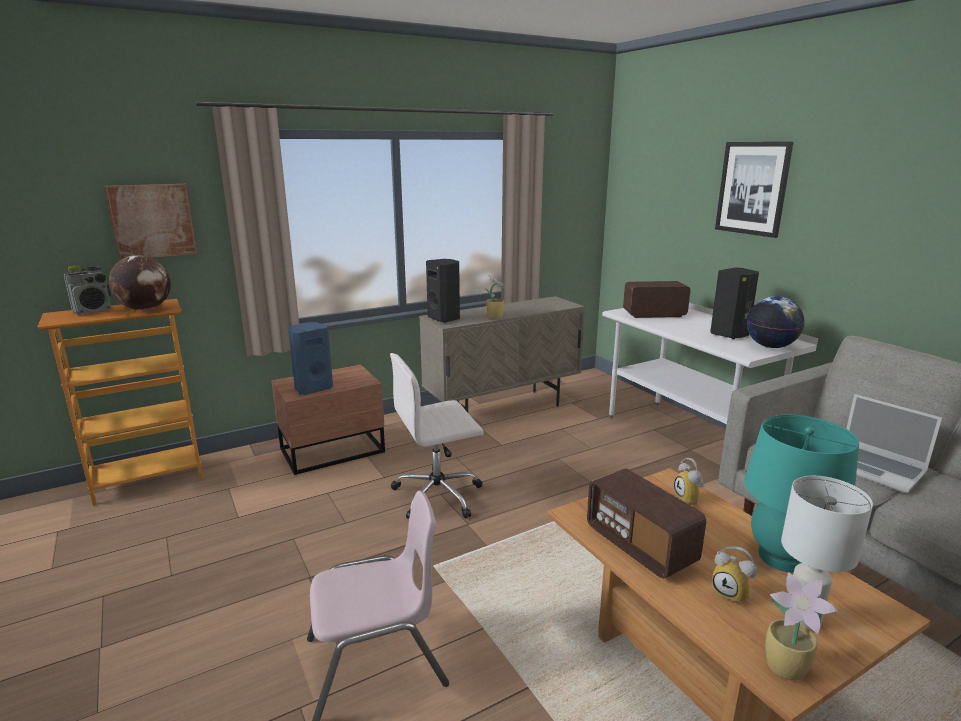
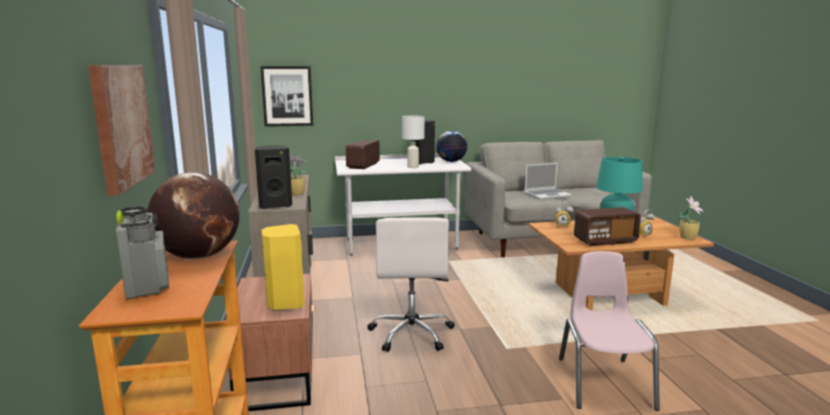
camera: 70 degrees left, 5 degrees down
blue speaker [288,322,333,395] -> yellow speaker [262,224,305,310]
picture [715,142,794,238] -> picture moved to [260,66,313,127]
white table lamp [781,476,873,631] -> white table lamp moved to [402,116,425,168]

